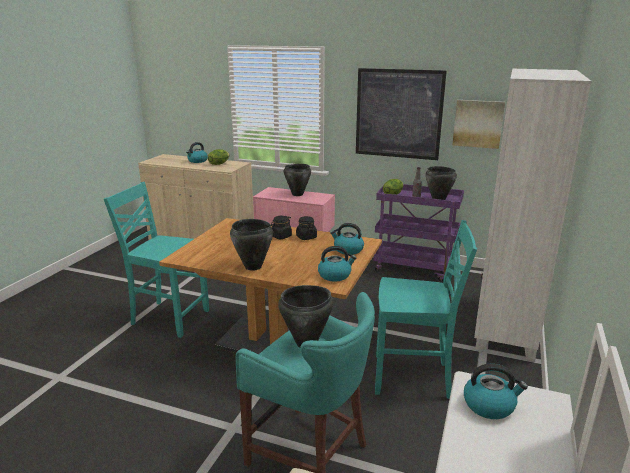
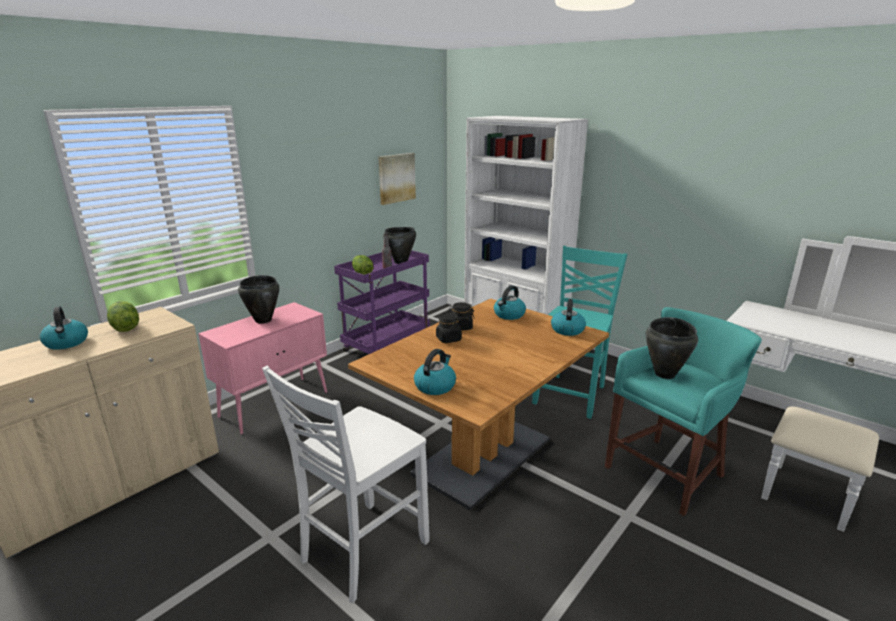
camera: 70 degrees left, 0 degrees up
turquoise chair [104,182,209,338] -> white chair [262,366,430,603]
black cooking pot [230,219,273,271] -> none
picture [356,68,447,160] -> none
kettle [464,364,528,419] -> kettle moved to [414,349,456,395]

